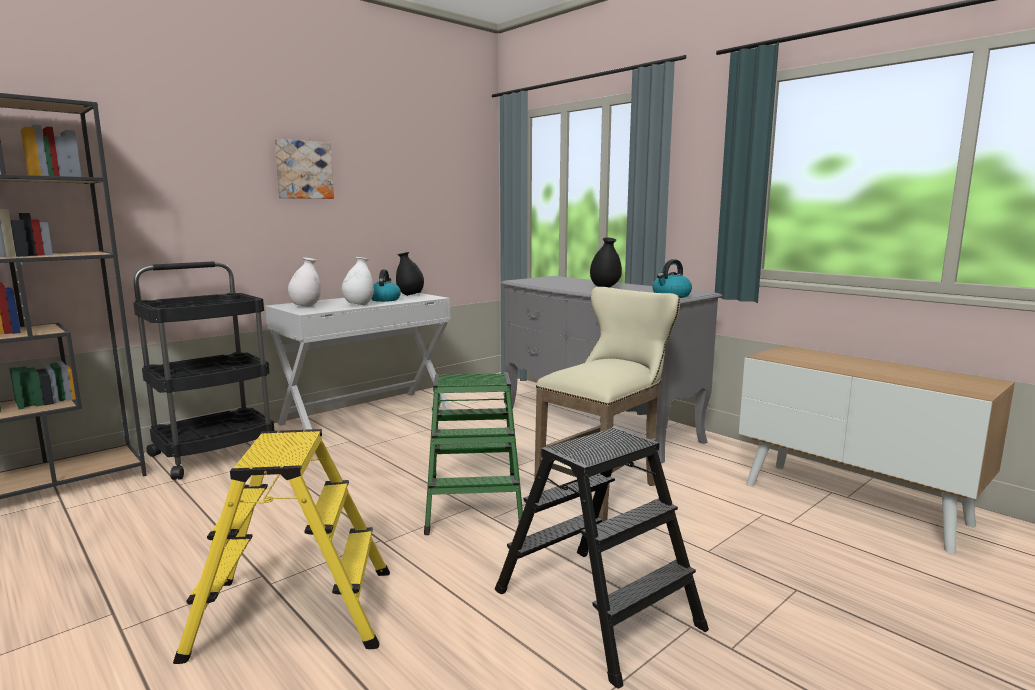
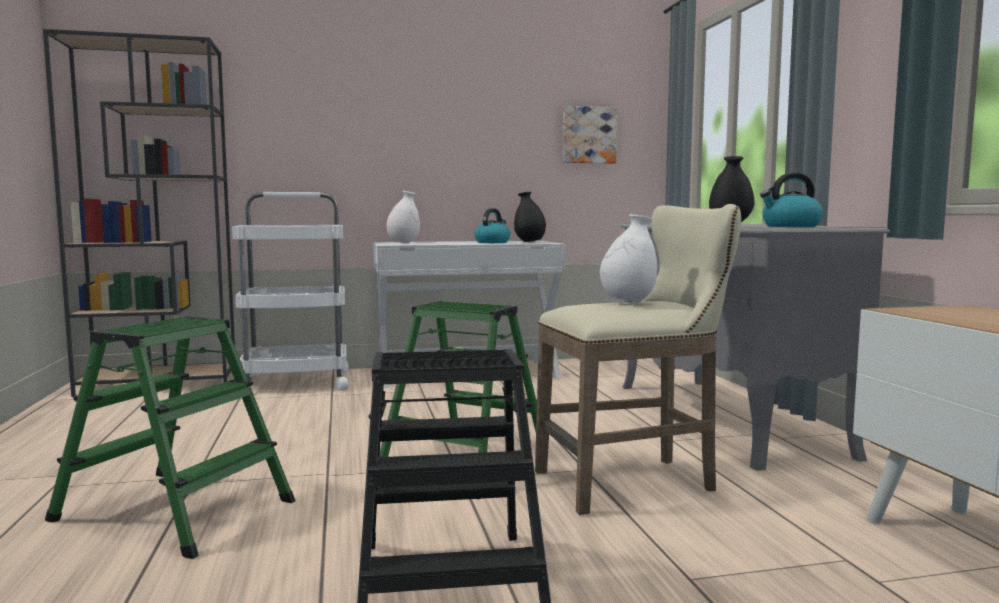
camera: 30 degrees right, 5 degrees down
black cart [133,261,274,480] -> white cart [232,192,349,391]
yellow step ladder [173,429,390,664] -> green step ladder [45,316,295,559]
picture [274,139,334,199] -> picture moved to [562,106,617,164]
white vase [342,257,374,305] -> white vase moved to [600,214,657,303]

